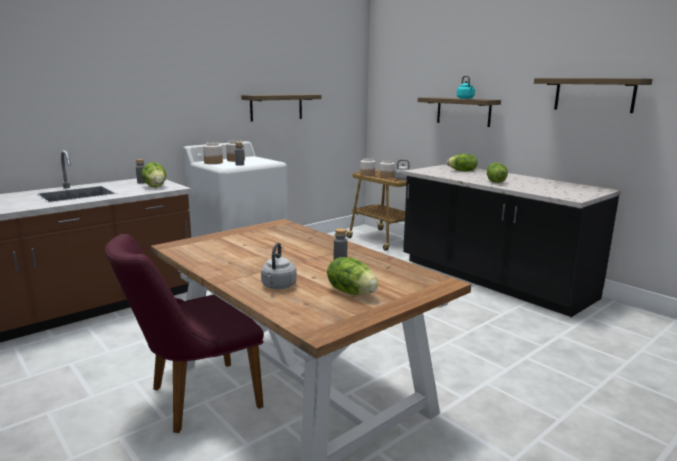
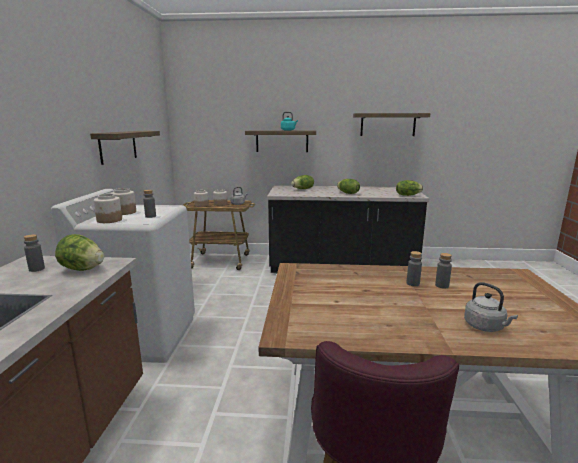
camera: 45 degrees left, 0 degrees up
lettuce [327,257,378,295] -> lettuce moved to [396,180,423,196]
none -> grey bottle [407,251,422,286]

